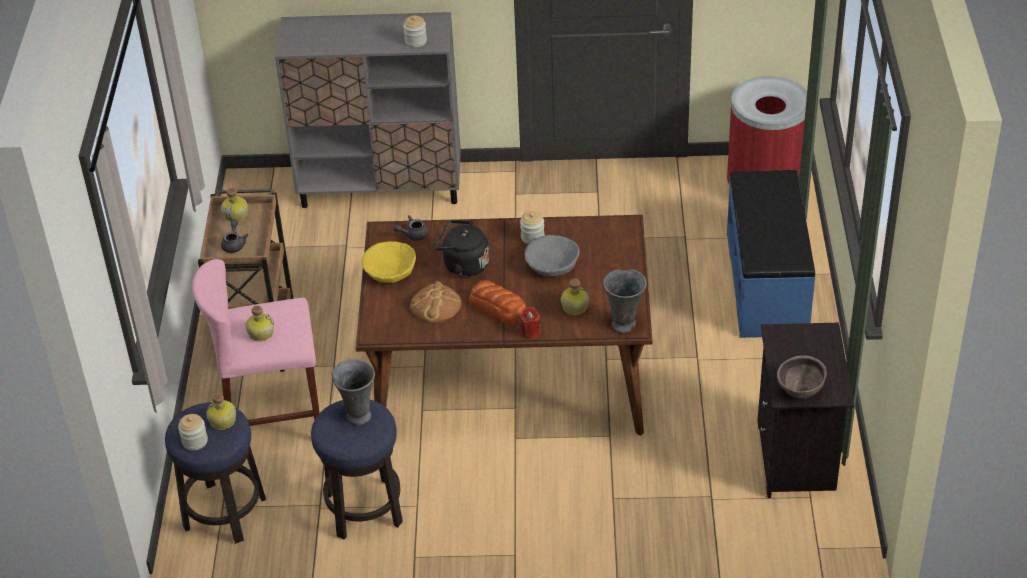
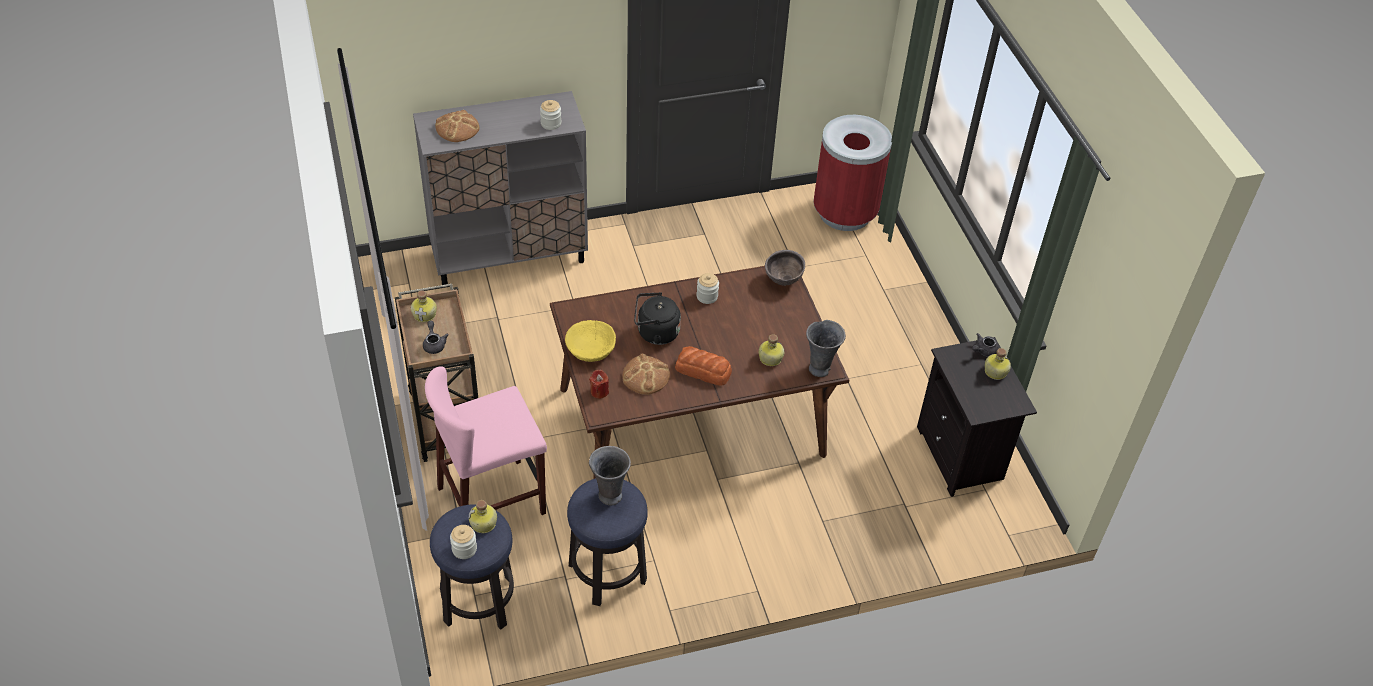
camera: 20 degrees left, 5 degrees up
bottle [245,306,274,341] -> bottle moved to [985,348,1011,380]
grey teapot [393,215,428,240] -> grey teapot moved to [972,333,999,357]
red candle [520,307,541,339] -> red candle moved to [589,370,609,399]
grey bowl [524,235,580,277] -> none
blue bench [727,170,816,338] -> none
brown bowl [777,355,827,399] -> brown bowl moved to [765,250,805,286]
none -> bread [435,110,479,142]

